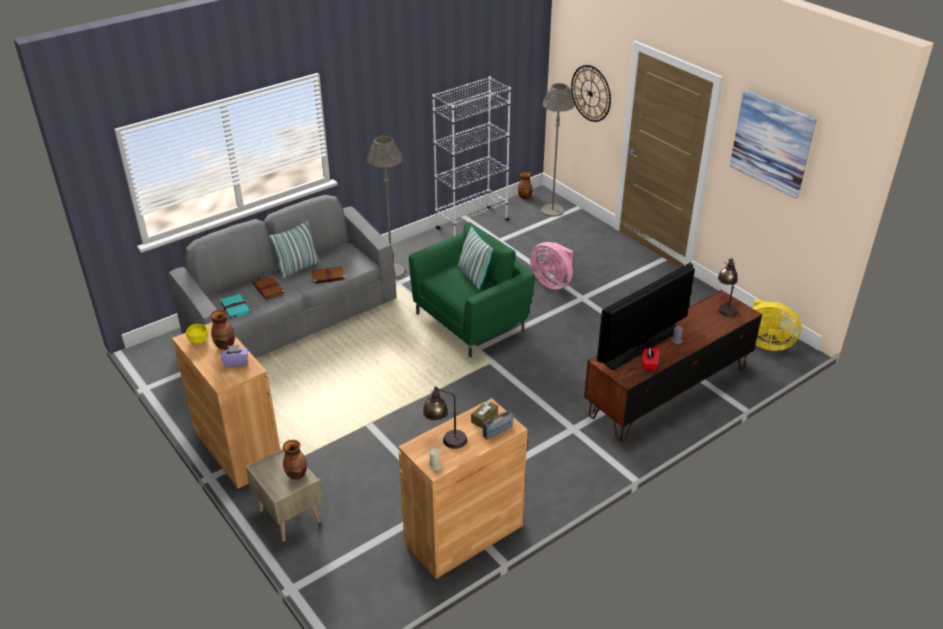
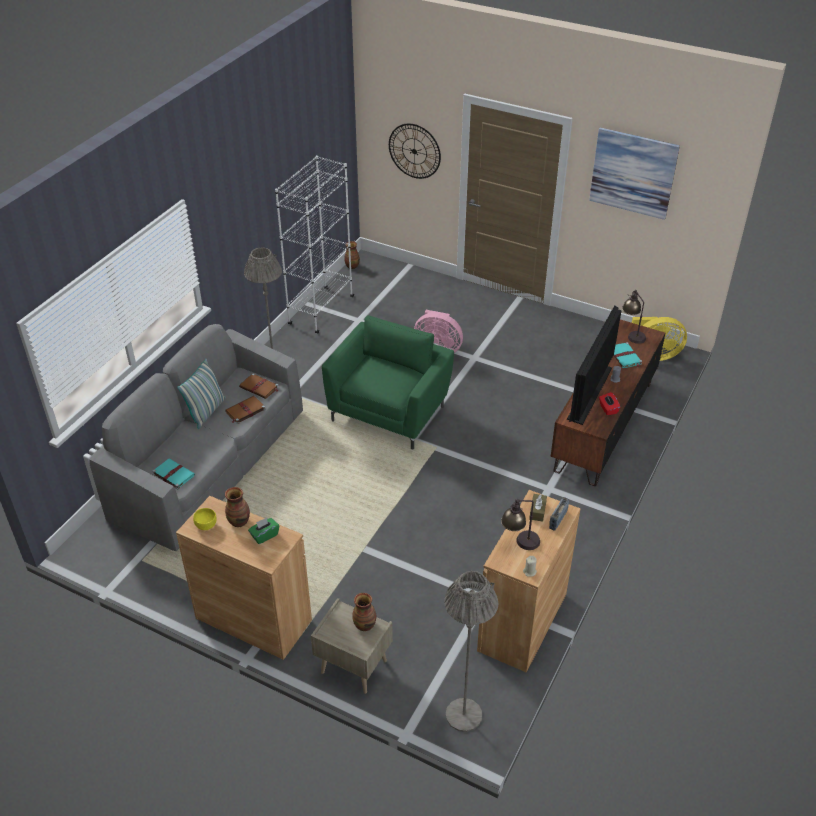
camera: 25 degrees left, 5 degrees up
purple tissue box [221,345,248,367] -> green tissue box [248,517,279,544]
brown book [253,276,285,300] -> brown book moved to [239,373,279,399]
pillow [457,226,494,290] -> none
grey floor lamp [541,83,575,217] -> grey floor lamp moved to [444,571,498,732]
none -> turquoise book [613,342,642,368]

